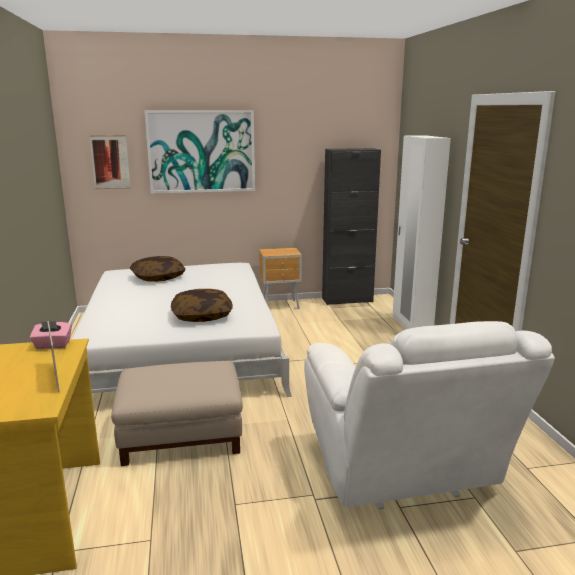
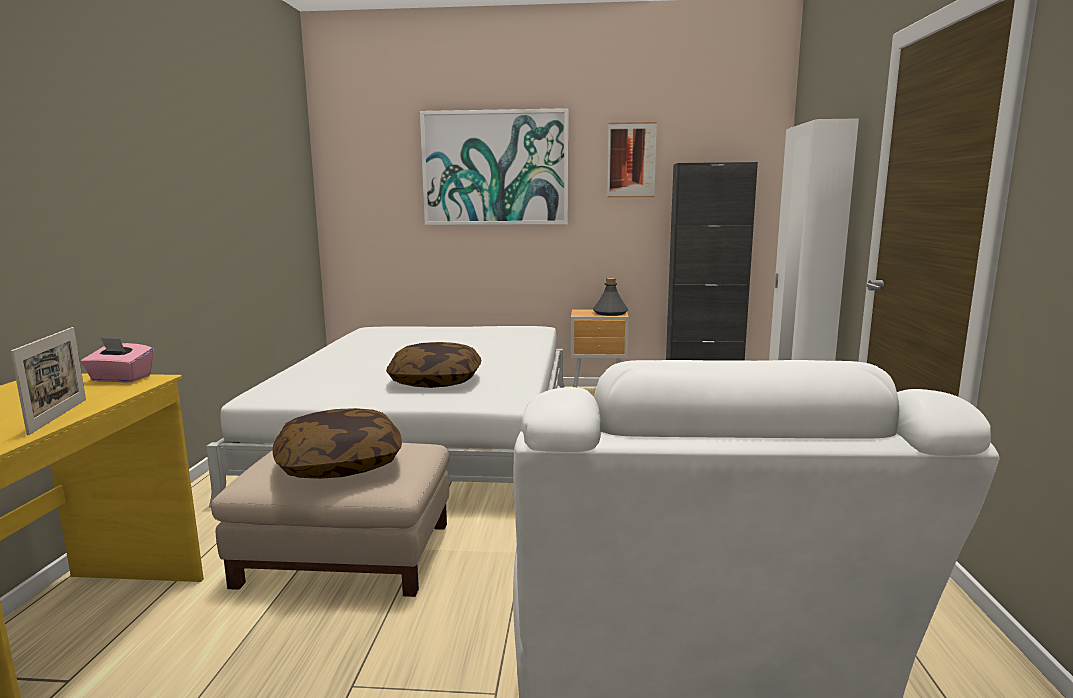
camera: 15 degrees right, 5 degrees down
picture [90,135,130,189] -> picture moved to [607,122,657,198]
pillow [130,256,185,282] -> pillow moved to [272,408,402,479]
none -> grey bottle [592,278,628,316]

